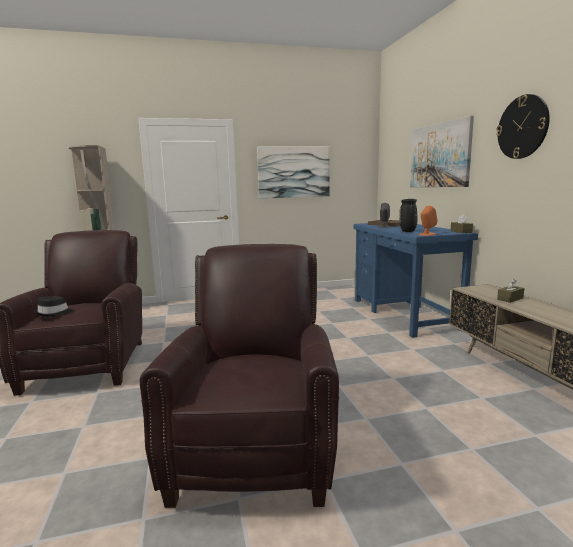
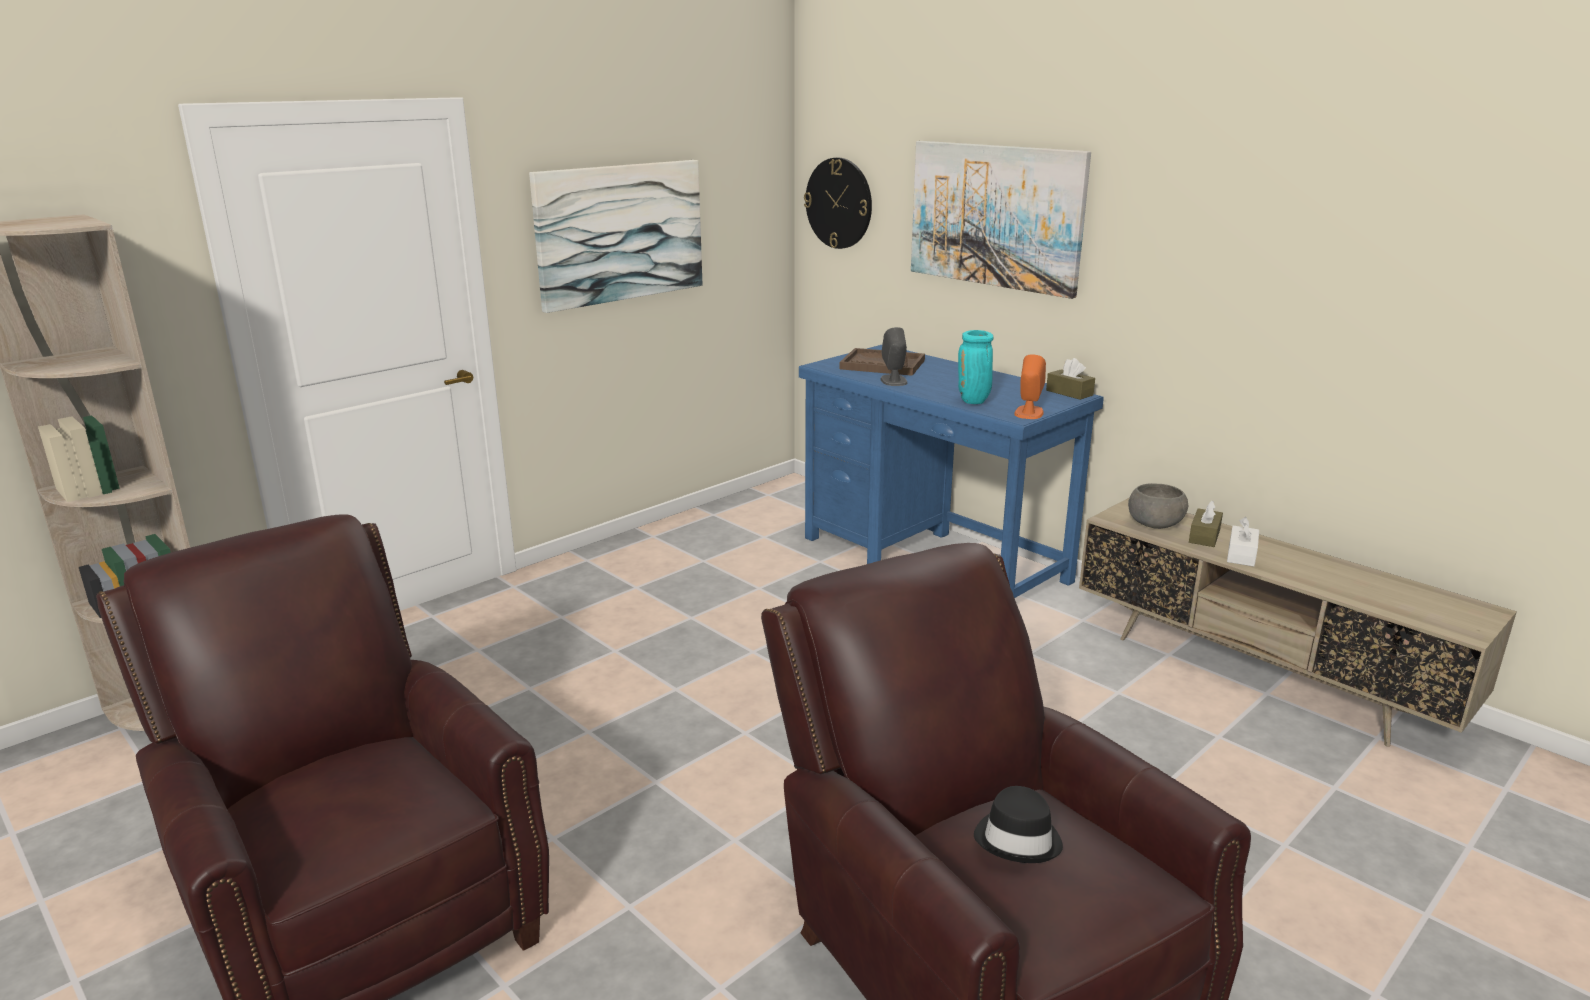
camera: 30 degrees left, 10 degrees up
black hat [33,296,73,317] -> black hat moved to [974,786,1063,863]
black vase [399,199,417,232] -> turquoise vase [958,330,994,404]
wall clock [496,94,550,159] -> wall clock moved to [804,158,872,249]
none -> grey bowl [1128,483,1188,529]
none -> white tissue box [1227,517,1259,567]

